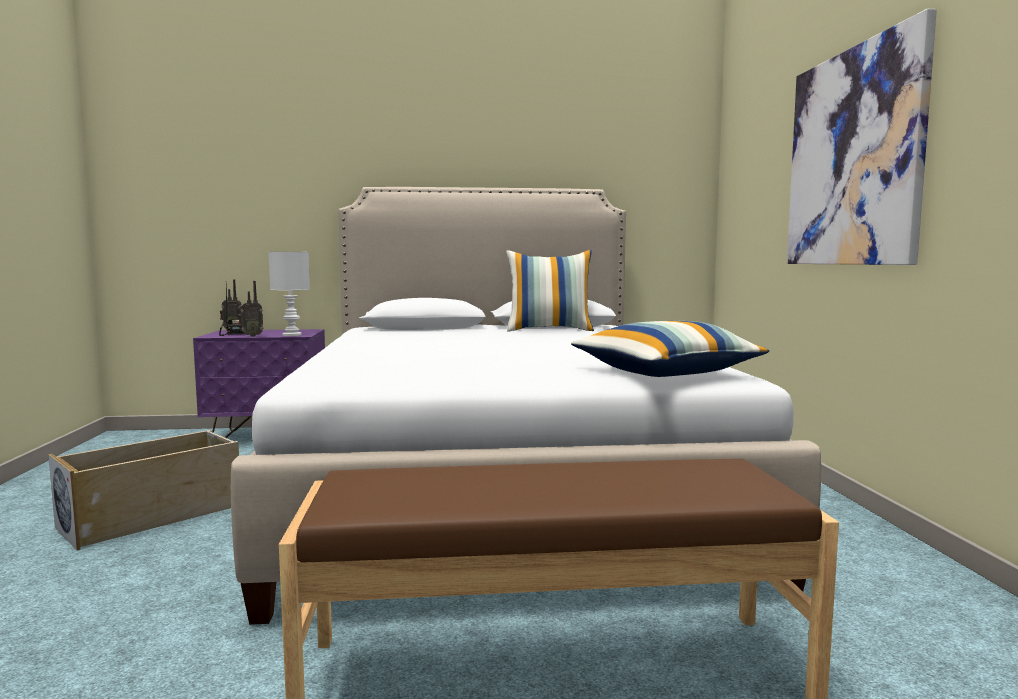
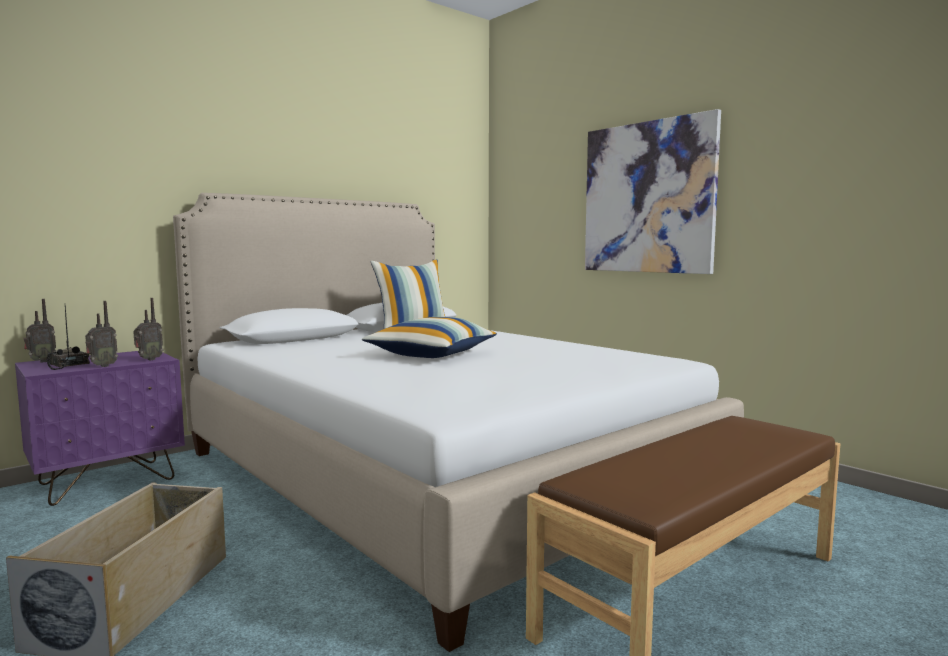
camera: 35 degrees left, 0 degrees up
white table lamp [268,252,310,336] -> radio [133,298,164,360]
pillow [571,321,769,377] -> pillow moved to [362,317,497,358]

